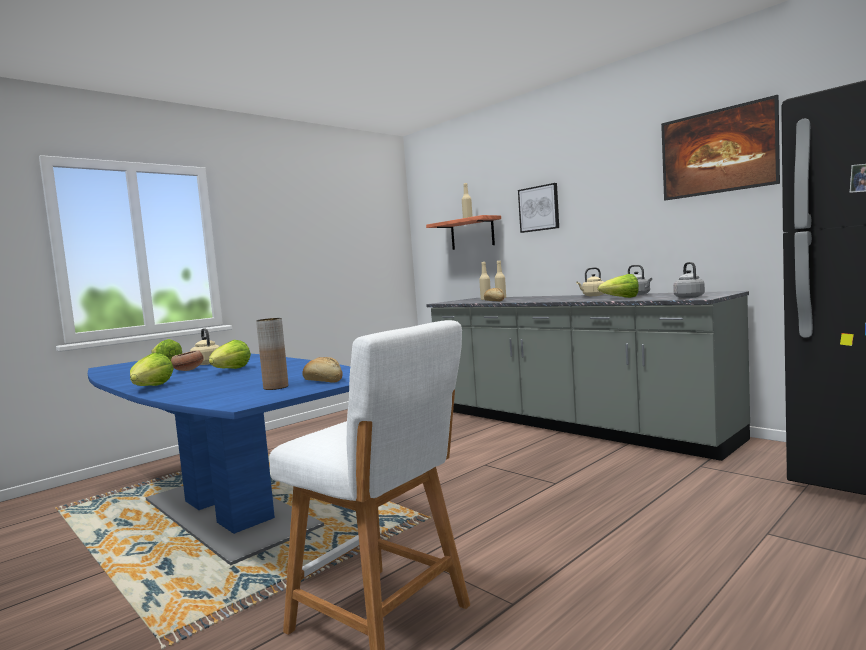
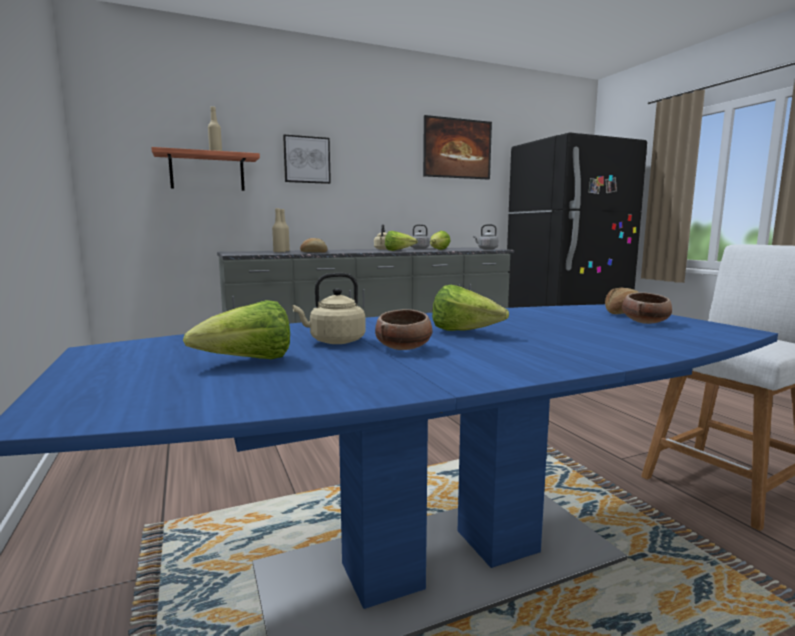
camera: 70 degrees left, 5 degrees up
lettuce [130,353,174,386] -> lettuce moved to [385,231,418,251]
brown vase [256,318,288,390] -> bowl [622,292,672,324]

